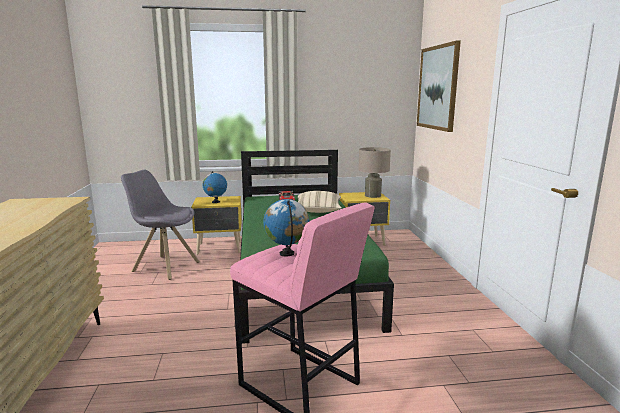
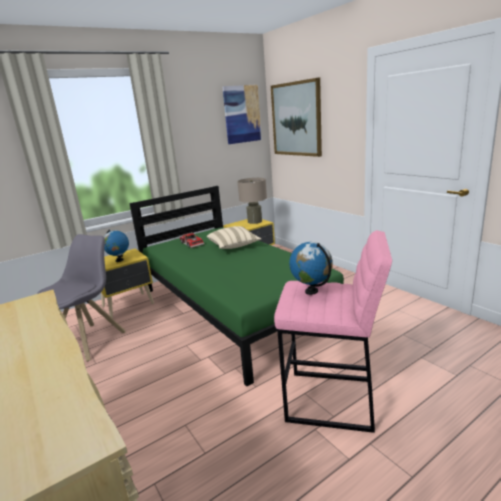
camera: 25 degrees left, 5 degrees up
grey chair [121,170,200,280] -> grey chair turned 120 degrees clockwise [37,234,126,361]
none -> picture [222,85,262,144]

